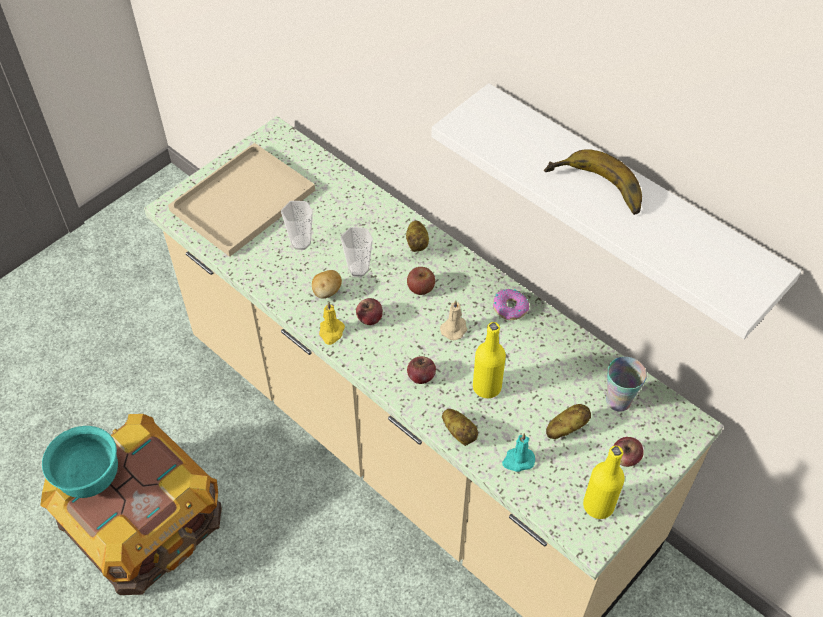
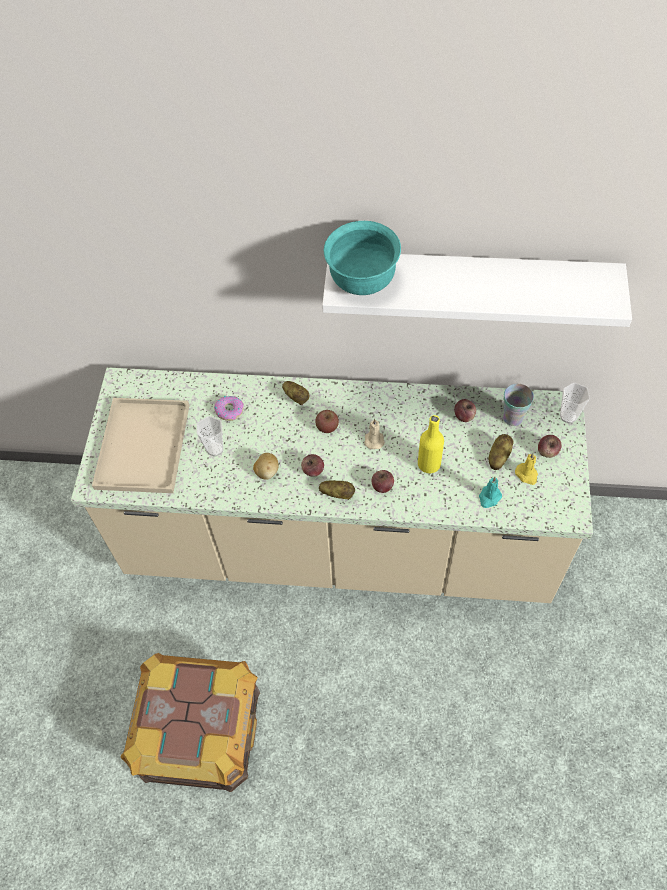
camera: 35 degrees left, 5 degrees up
turquoise bowl [42,426,118,498] -> turquoise bowl moved to [324,221,401,295]
yellow candle [319,302,345,345] -> yellow candle moved to [515,453,538,485]
cup [340,227,373,277] -> cup moved to [560,383,590,424]
potato [442,409,478,446] -> potato moved to [319,480,355,500]
donut [493,289,529,320] -> donut moved to [214,396,244,421]
banana [544,149,642,215] -> none
yellow bottle [583,446,625,519] -> none
none -> apple [454,399,476,422]

